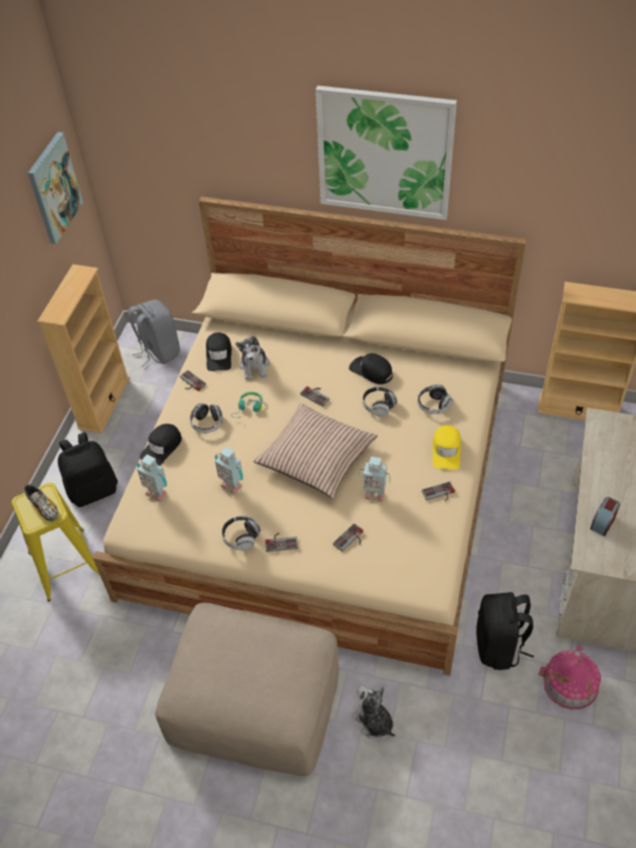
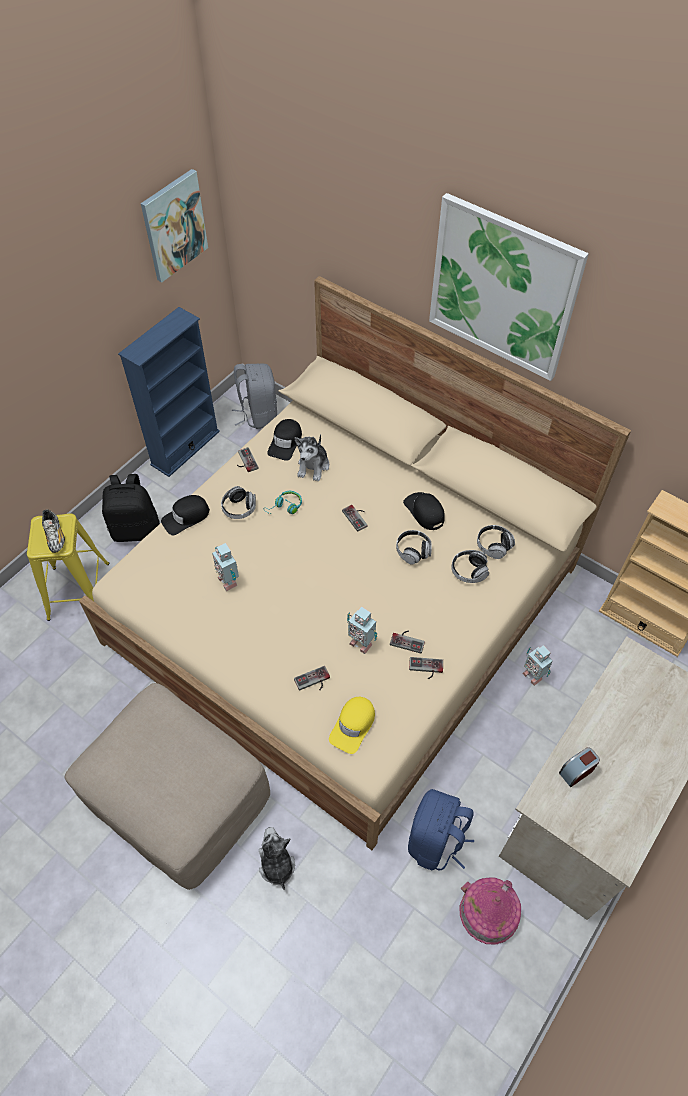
camera: 20 degrees right, 5 degrees up
beige bookcase [37,264,130,434] -> blue bookcase [118,307,220,477]
toy robot [137,454,167,502] -> toy robot moved to [522,645,553,686]
headphones [222,516,261,550] -> headphones moved to [477,525,515,559]
pillow [253,403,378,498] -> none
game controller [265,533,298,552] -> game controller moved to [390,631,425,653]
yellow cap [433,425,461,470] -> yellow cap moved to [329,697,375,754]
black backpack [476,592,534,670] -> blue backpack [408,789,474,871]

